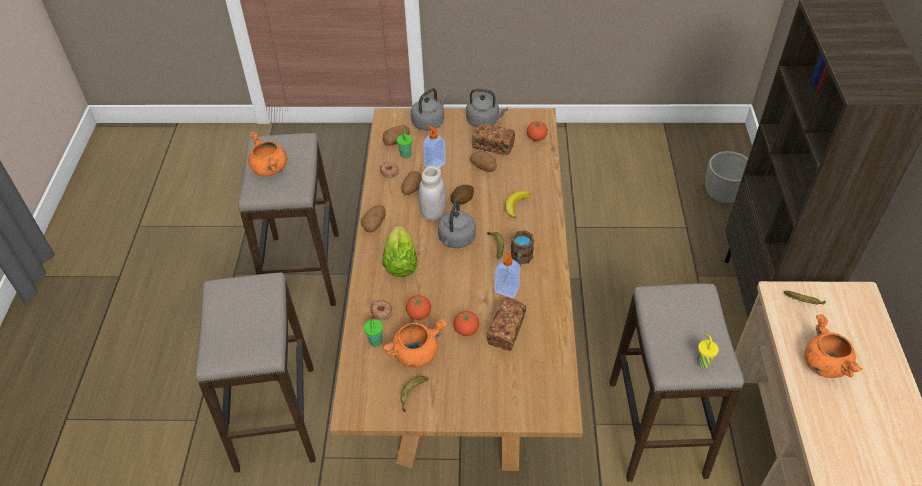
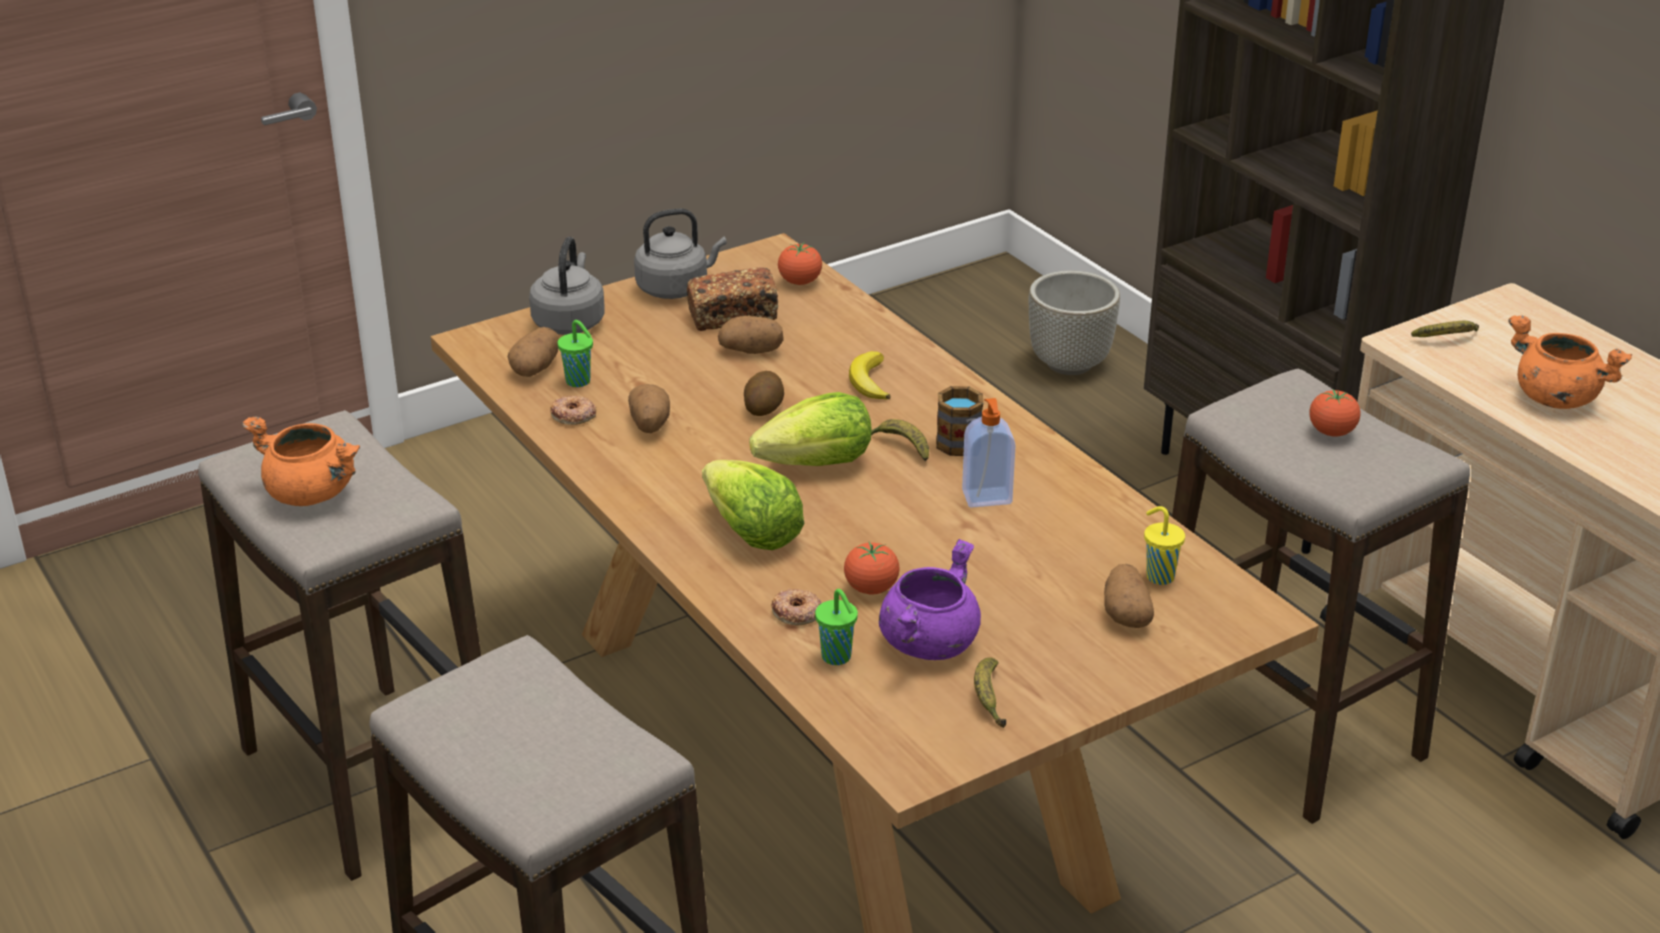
camera: 35 degrees left, 15 degrees down
potato [361,205,386,233] -> potato moved to [1104,564,1154,628]
orange cooking pot [382,318,447,368] -> purple cooking pot [879,539,981,660]
white jar [419,166,446,221] -> none
soap dispenser [423,126,446,168] -> none
grey kettle [438,199,476,248] -> lettuce [749,392,872,466]
tomato [453,311,479,336] -> tomato moved to [1309,389,1361,437]
bread [487,297,526,351] -> none
yellow cup [697,334,719,368] -> yellow cup moved to [1144,506,1185,585]

